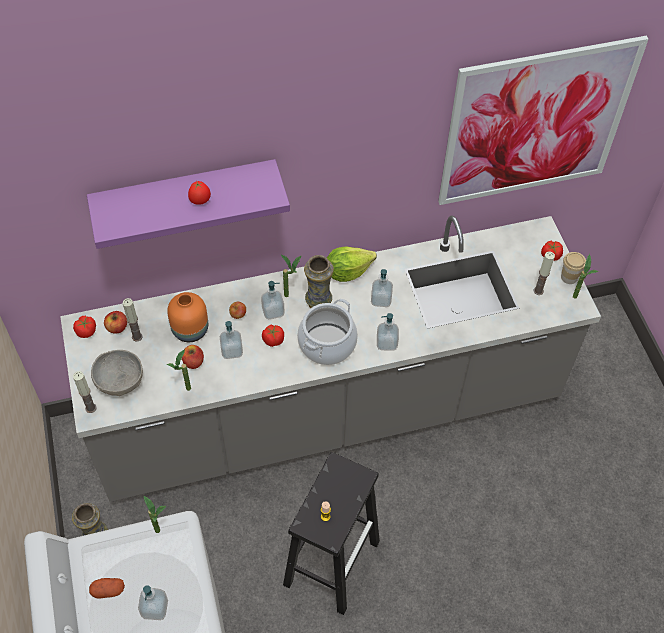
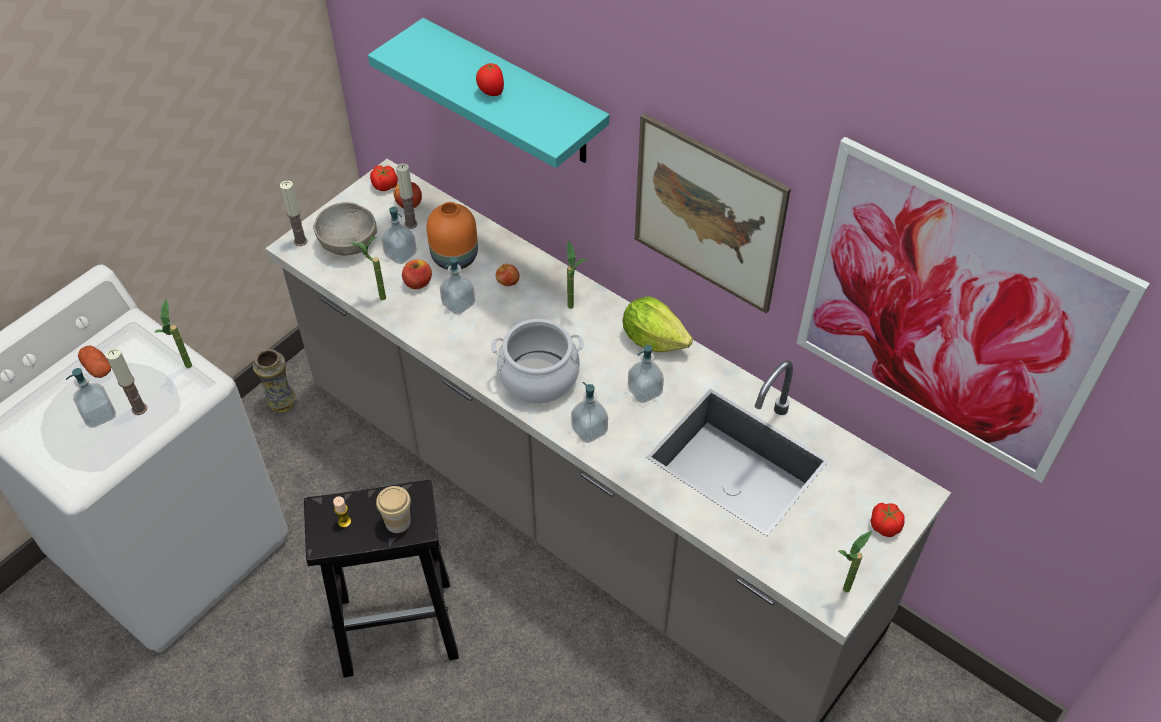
camera: 55 degrees right, 5 degrees down
purple shelf [87,159,290,249] -> turquoise shelf [368,18,609,168]
soap dispenser [261,281,285,319] -> soap dispenser moved to [381,207,417,264]
tomato [262,325,284,347] -> none
vase [304,255,334,309] -> none
candle [534,252,555,295] -> candle moved to [106,348,147,415]
cup [561,252,586,284] -> cup moved to [376,486,411,533]
none -> picture [635,113,791,313]

